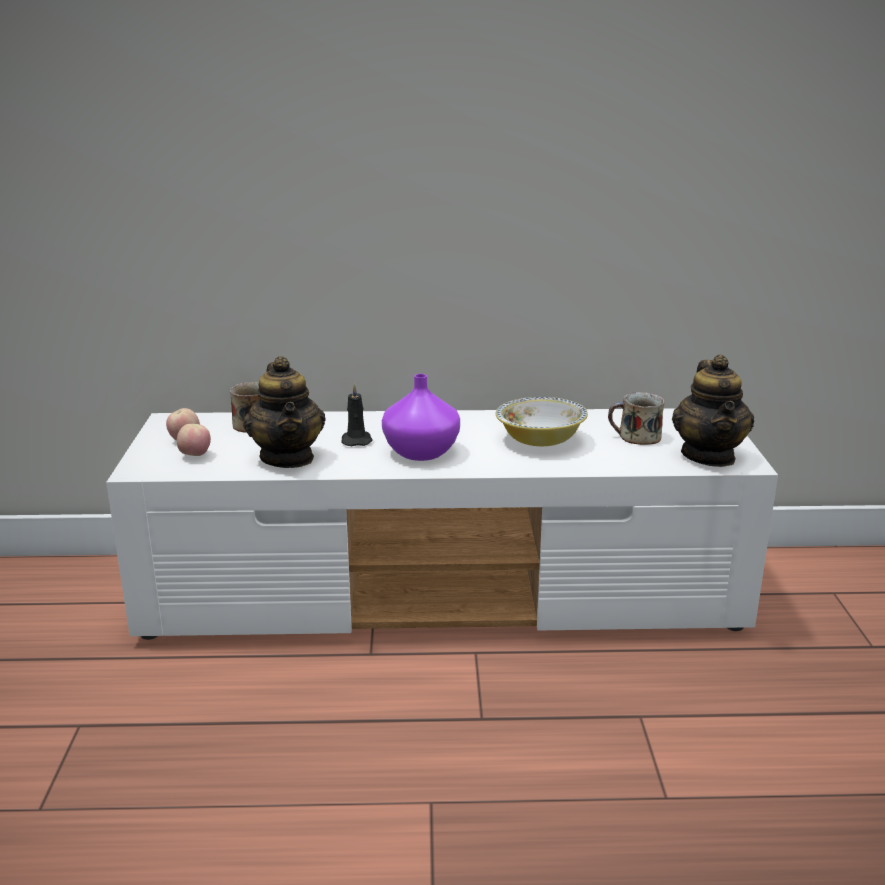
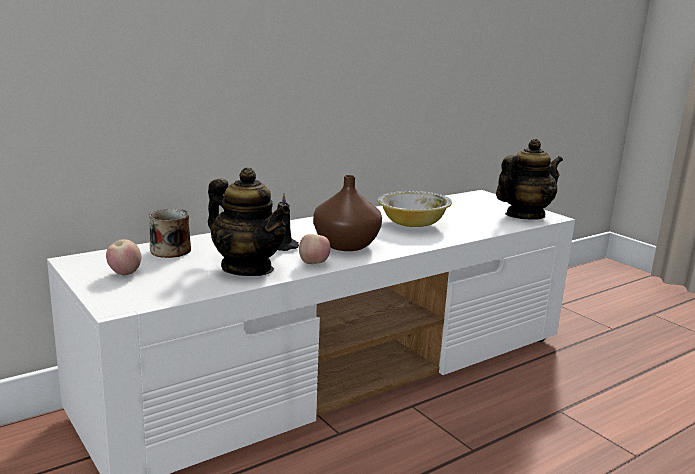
camera: 35 degrees left, 5 degrees down
apple [177,424,211,456] -> apple moved to [299,234,330,264]
purple vase [382,374,460,461] -> brown vase [313,175,382,251]
mug [608,392,665,445] -> none
teapot [672,354,754,467] -> teapot turned 90 degrees counterclockwise [496,139,563,219]

